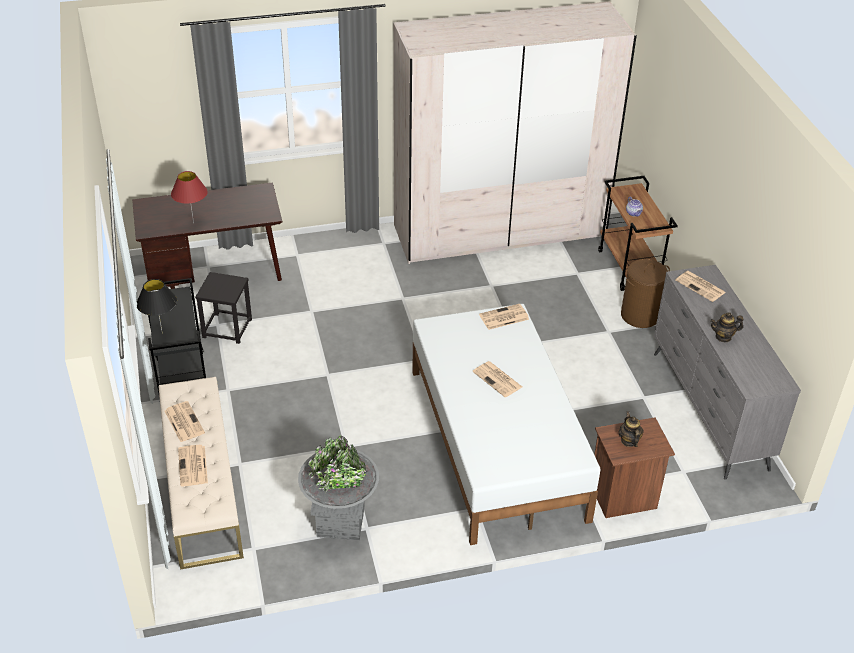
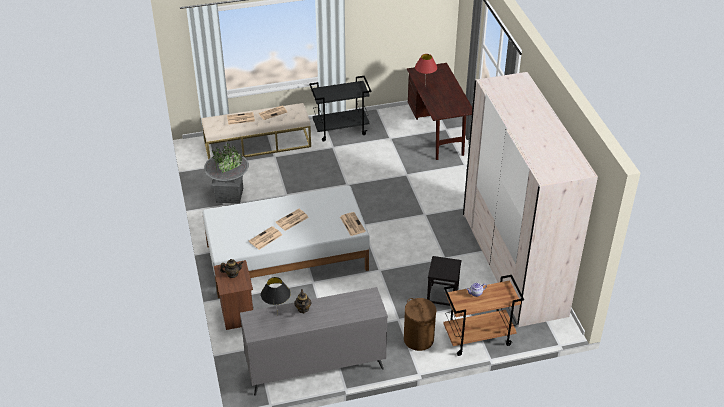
camera: 90 degrees right, 0 degrees up
black table lamp [137,279,177,334] -> black table lamp moved to [261,277,291,315]
black stool [195,272,252,344] -> black stool moved to [427,256,462,306]
newspaper [675,271,726,302] -> newspaper moved to [249,226,282,250]

